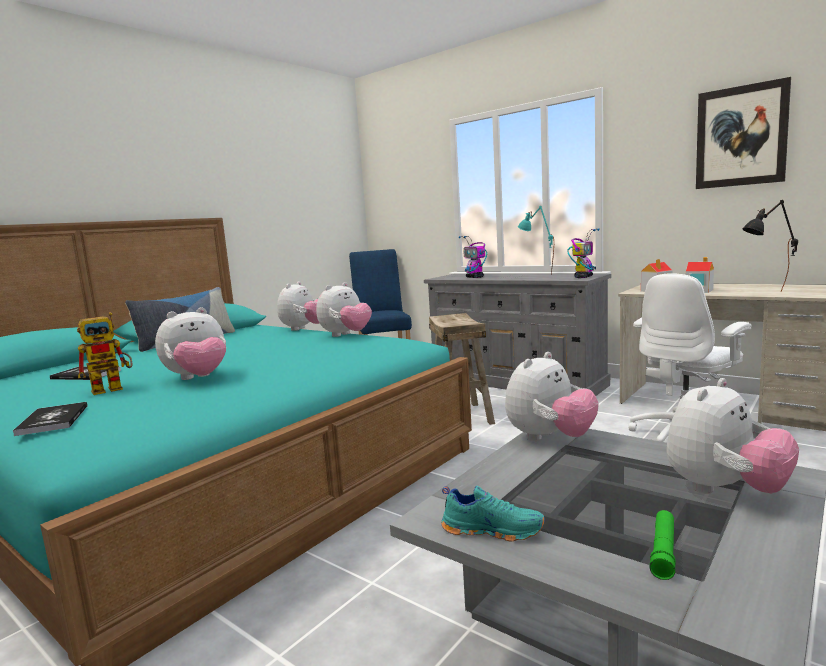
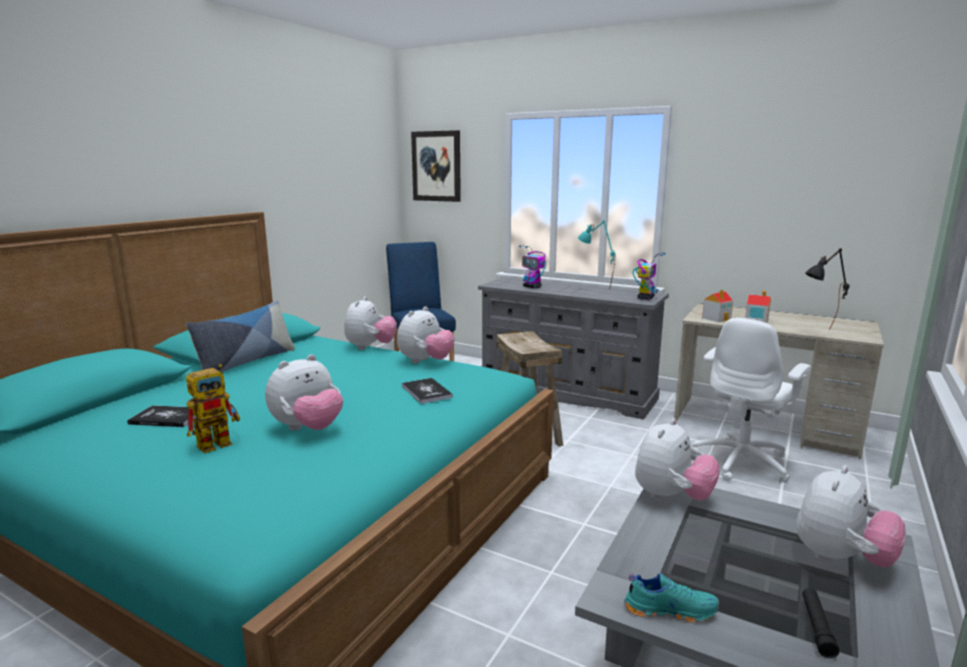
camera: 10 degrees left, 5 degrees up
book [13,402,87,436] -> book moved to [402,378,453,404]
green flashlight [649,510,675,580] -> black flashlight [802,588,839,658]
picture [696,77,791,189] -> picture moved to [411,130,461,202]

